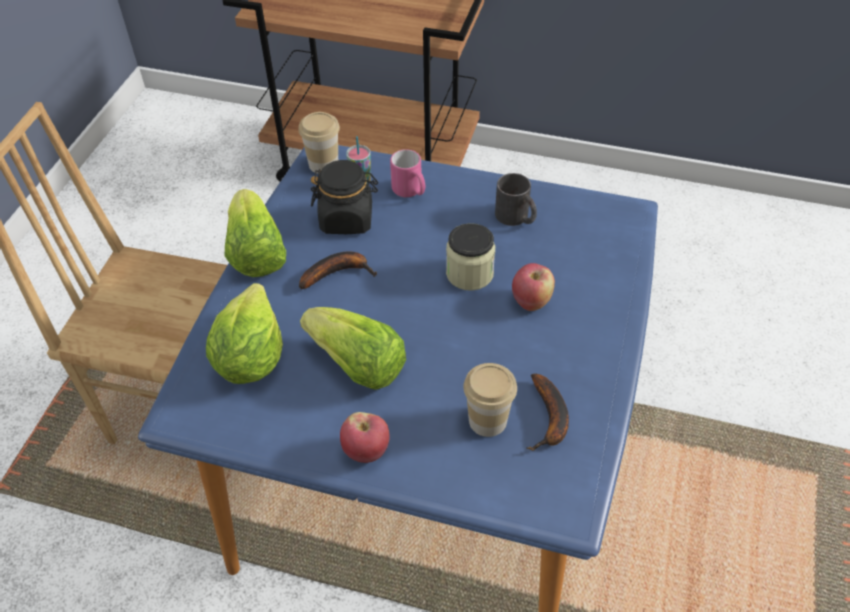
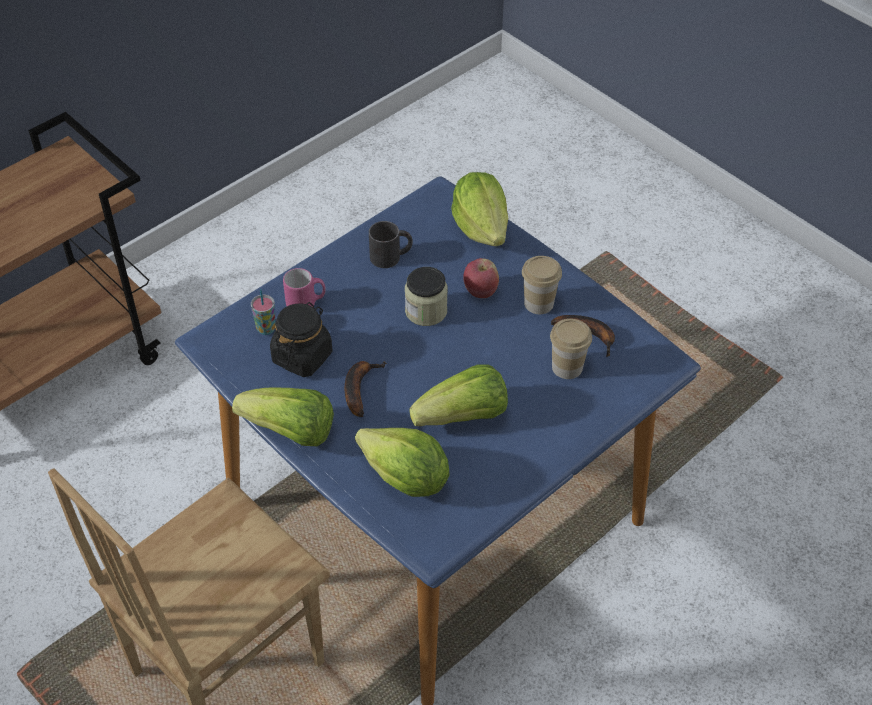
camera: 60 degrees left, 0 degrees up
cup [298,112,340,174] -> cup moved to [522,256,562,314]
apple [340,412,390,463] -> none
none -> lettuce [451,172,508,246]

